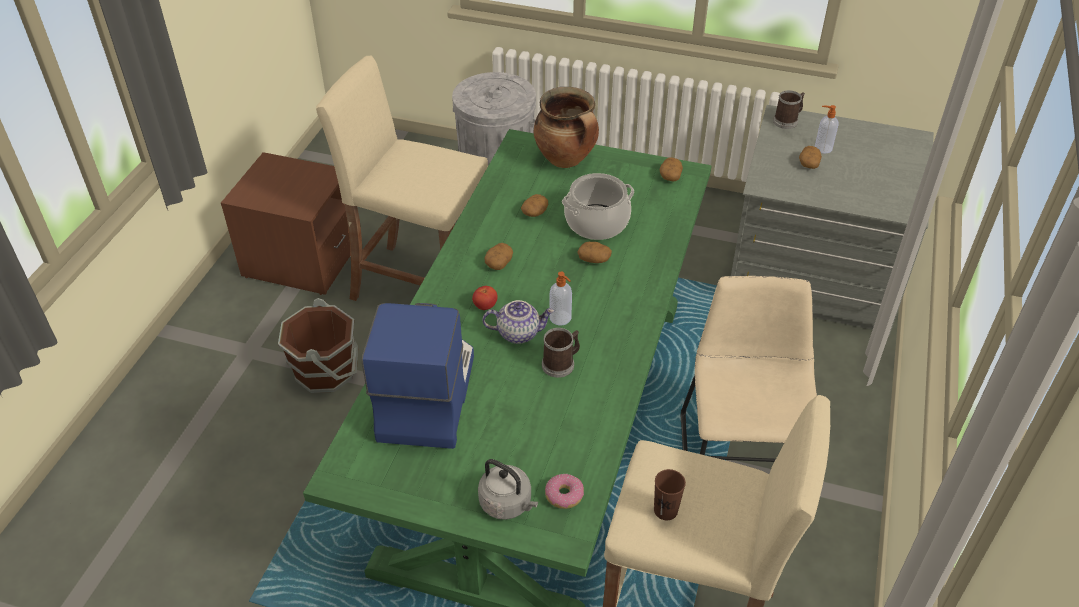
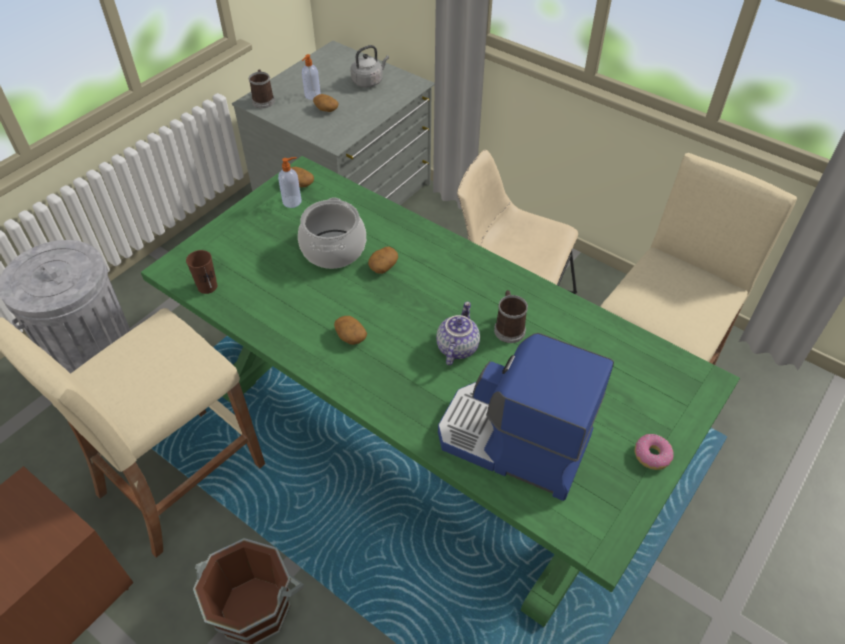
camera: 70 degrees left, 5 degrees up
tomato [472,286,498,310] -> none
grey kettle [478,459,538,520] -> grey kettle moved to [350,45,389,87]
potato [521,194,548,217] -> none
cooking pot [534,87,599,168] -> none
donut [545,474,584,509] -> donut moved to [634,434,674,470]
soap dispenser [549,272,572,326] -> soap dispenser moved to [278,157,302,208]
brown cup [654,469,686,520] -> brown cup moved to [186,250,217,294]

